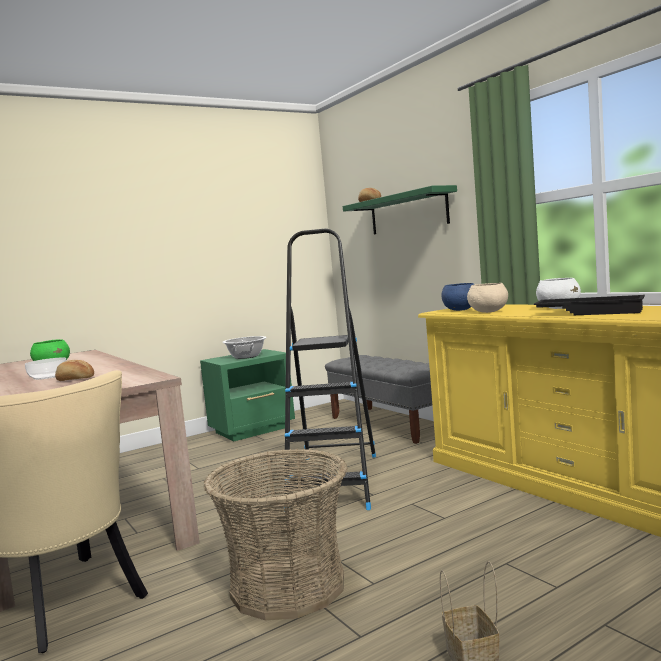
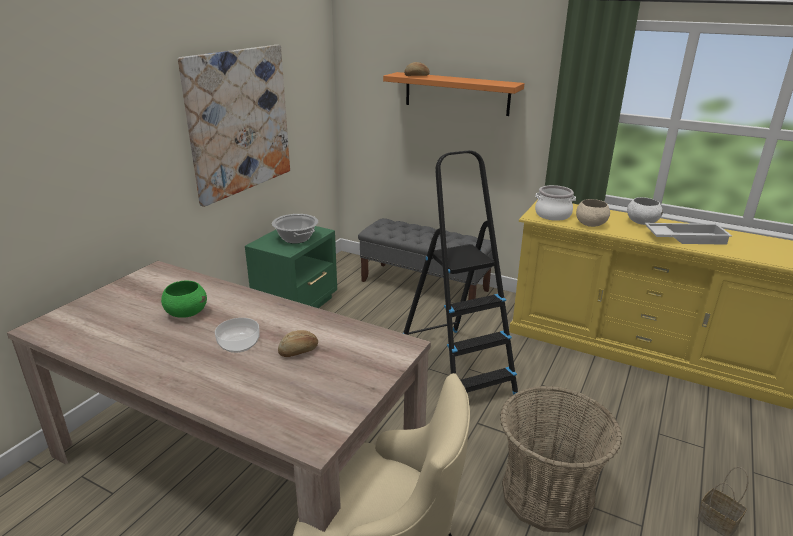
camera: 30 degrees left, 20 degrees up
green shelf [343,185,457,235] -> orange shelf [383,72,525,116]
blue bowl [441,283,474,311] -> cooking pot [535,185,576,221]
black tray [534,295,645,315] -> white tray [645,223,732,245]
none -> picture [178,45,290,207]

